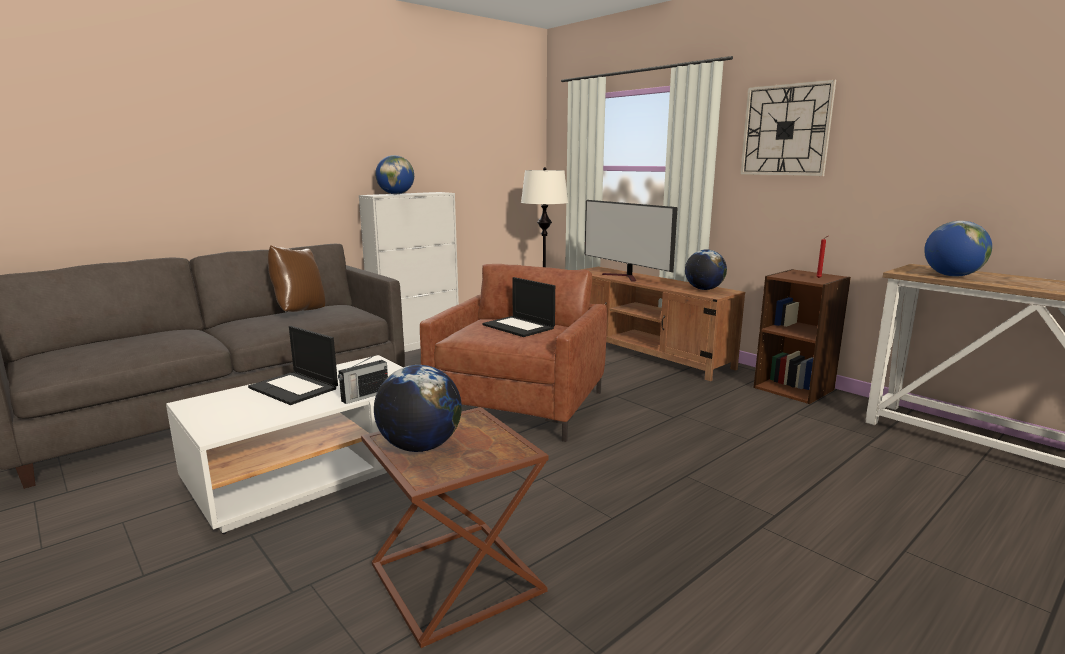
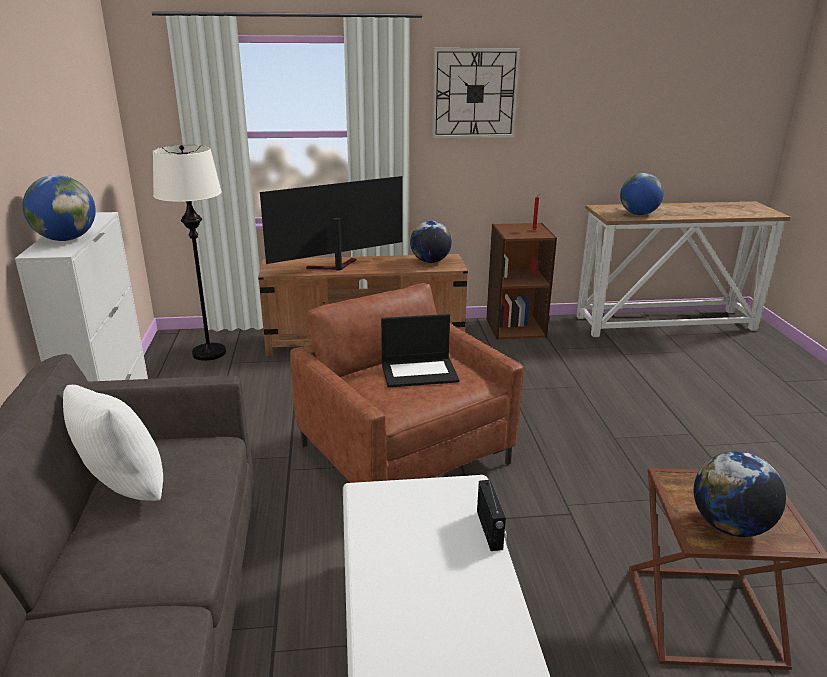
camera: 55 degrees left, 10 degrees up
laptop [248,326,338,405] -> none
brown pillow [268,245,325,312] -> white pillow [63,385,163,501]
television [585,200,678,281] -> television turned 150 degrees clockwise [260,176,403,271]

